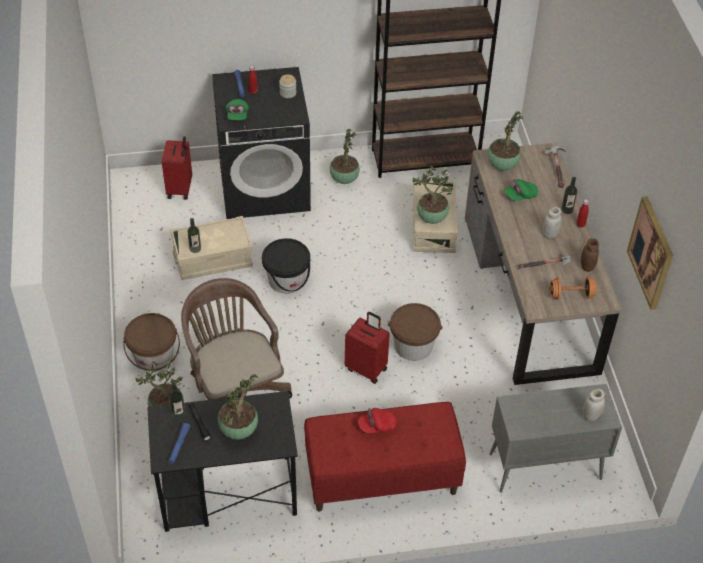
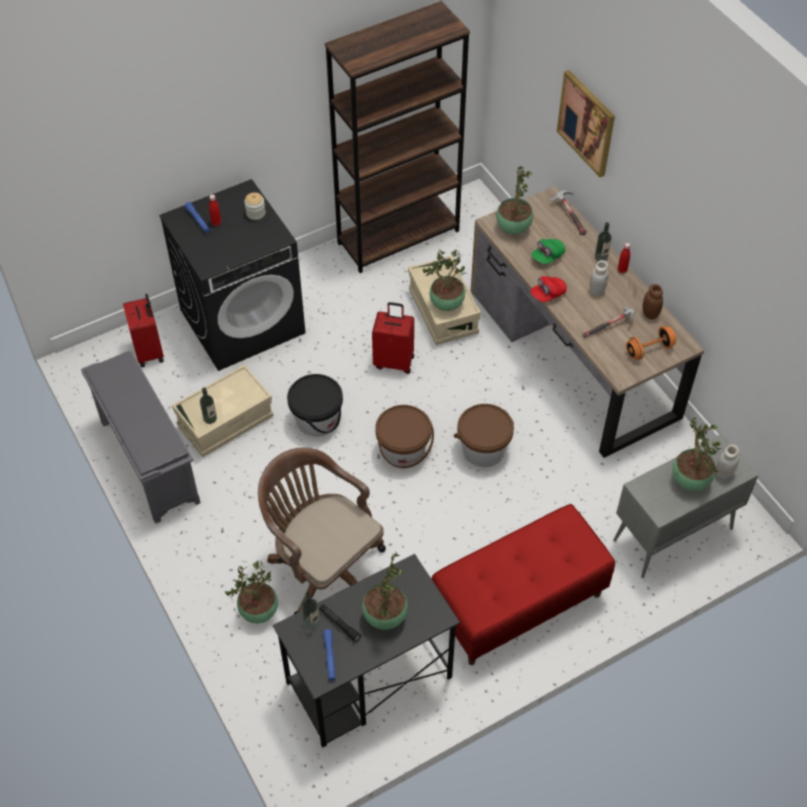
camera: 20 degrees left, 5 degrees up
brown bucket [124,313,180,371] -> brown bucket moved to [375,405,434,468]
green cap [226,99,249,120] -> none
potted plant [330,129,360,184] -> potted plant moved to [673,418,721,491]
red suitcase [345,312,390,384] -> red suitcase moved to [372,302,414,374]
red cap [358,408,397,434] -> red cap moved to [530,276,567,302]
picture [627,196,673,310] -> picture moved to [557,70,615,177]
none -> grey shoe rack [81,351,201,524]

